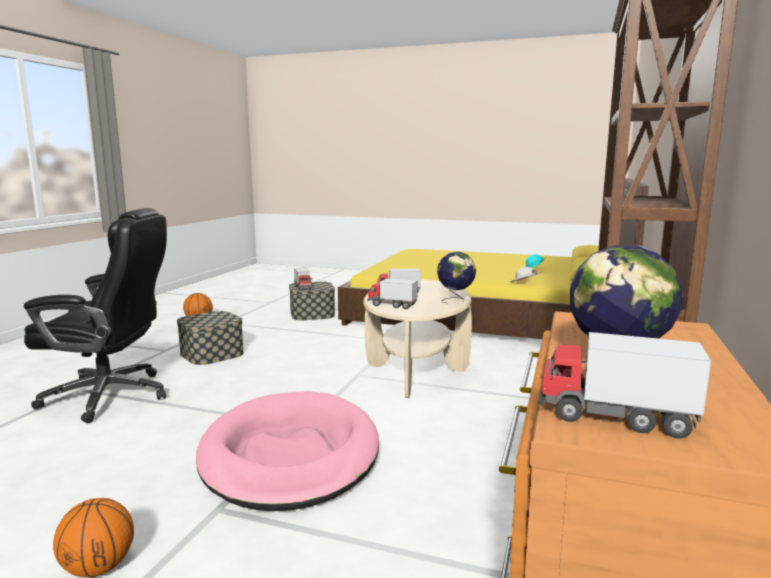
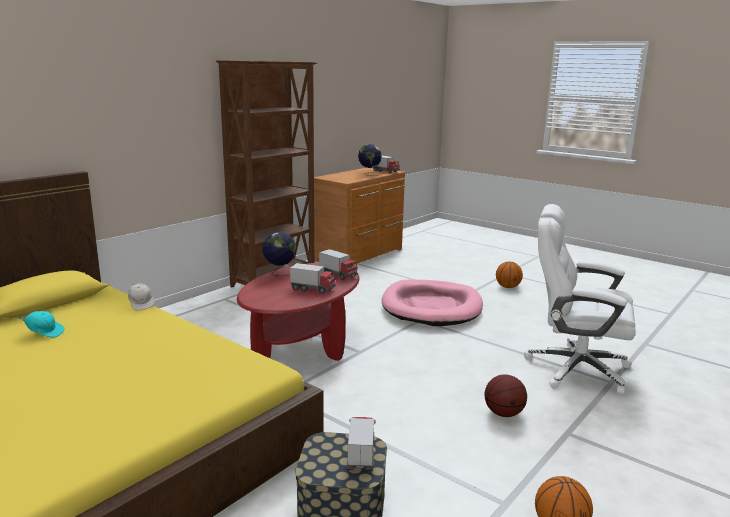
camera: 160 degrees left, 5 degrees up
black office chair [24,208,167,423] -> white office chair [524,204,636,395]
storage box [177,311,244,365] -> basketball [485,375,527,417]
beige coffee table [363,280,472,398] -> red coffee table [237,263,359,361]

